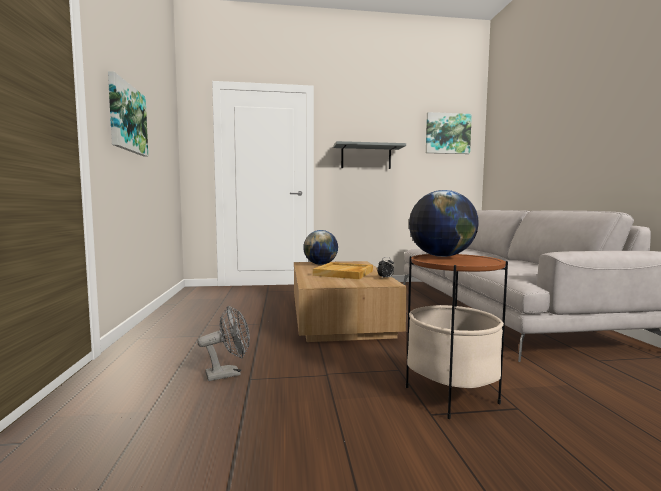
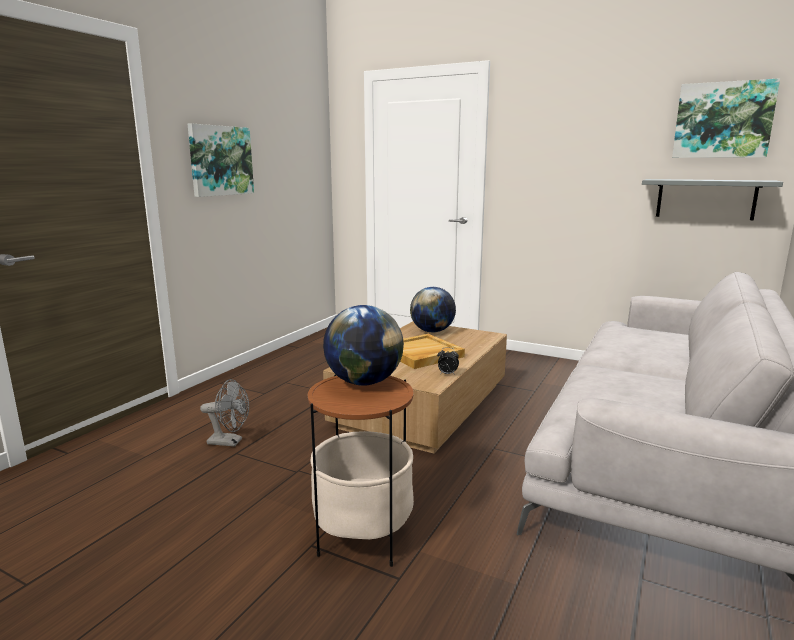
camera: 35 degrees right, 10 degrees up
grey shelf [333,141,406,169] -> grey shelf moved to [642,179,783,220]

